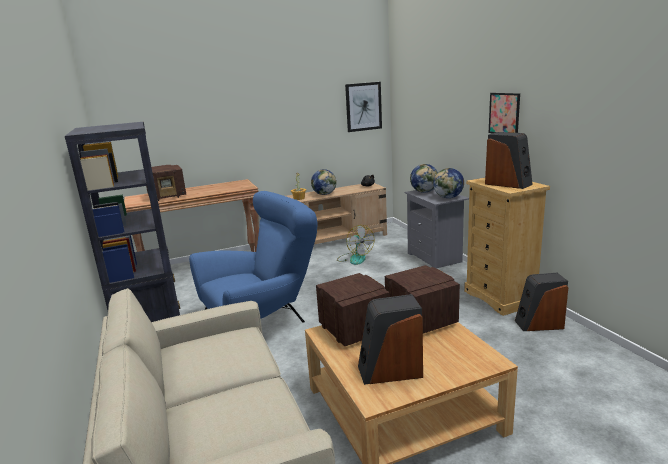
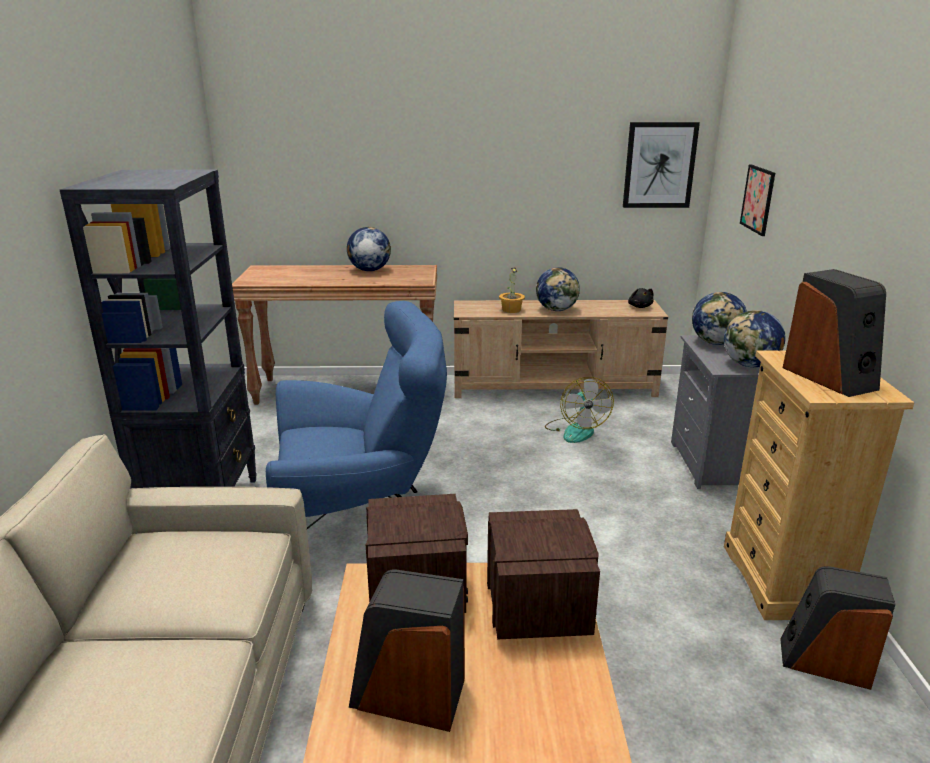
camera: 20 degrees right, 5 degrees up
radio [146,165,186,201] -> none
picture [489,93,520,133] -> picture moved to [740,164,775,236]
none -> globe [347,227,391,271]

